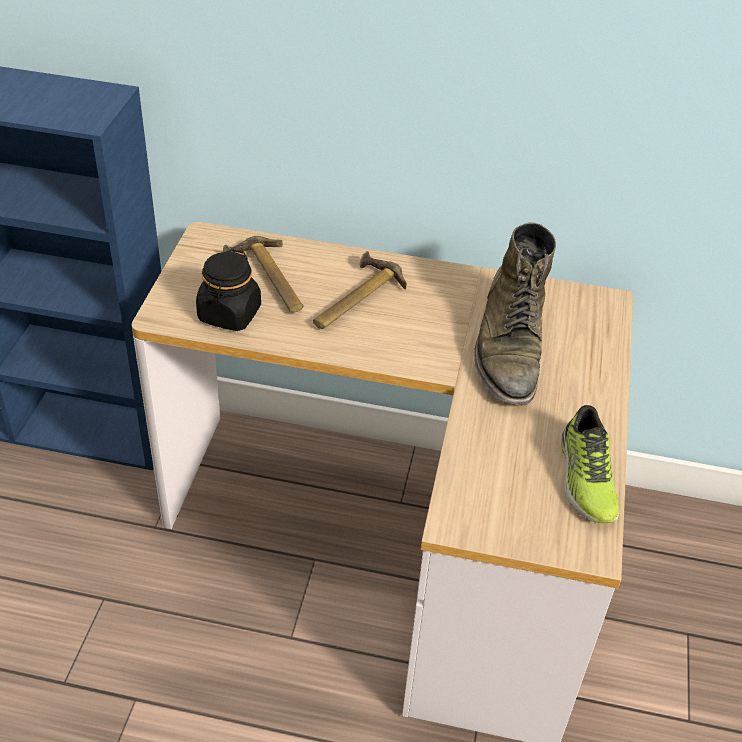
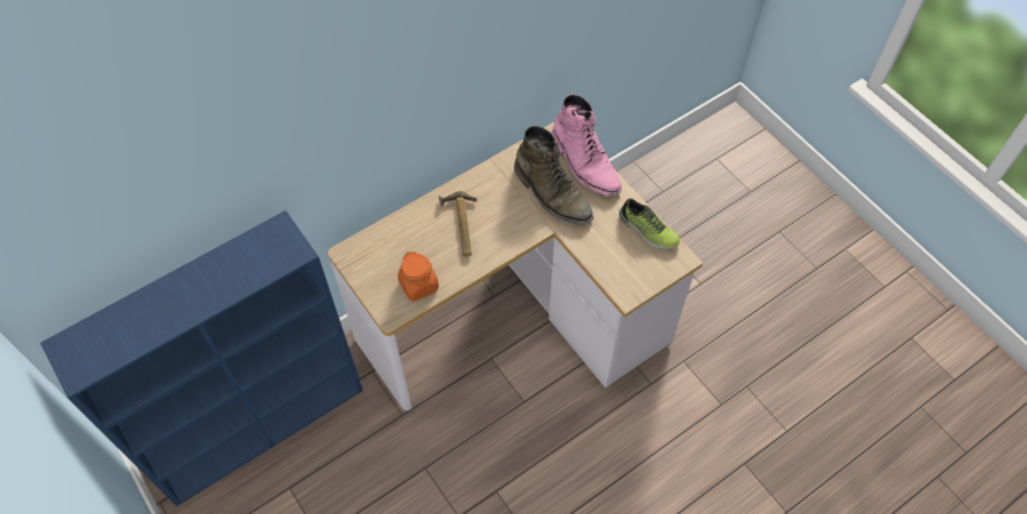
camera: 45 degrees left, 15 degrees up
black jar [196,249,261,331] -> orange jar [398,251,439,301]
hammer [223,236,303,312] -> none
none -> pink boot [551,94,622,196]

